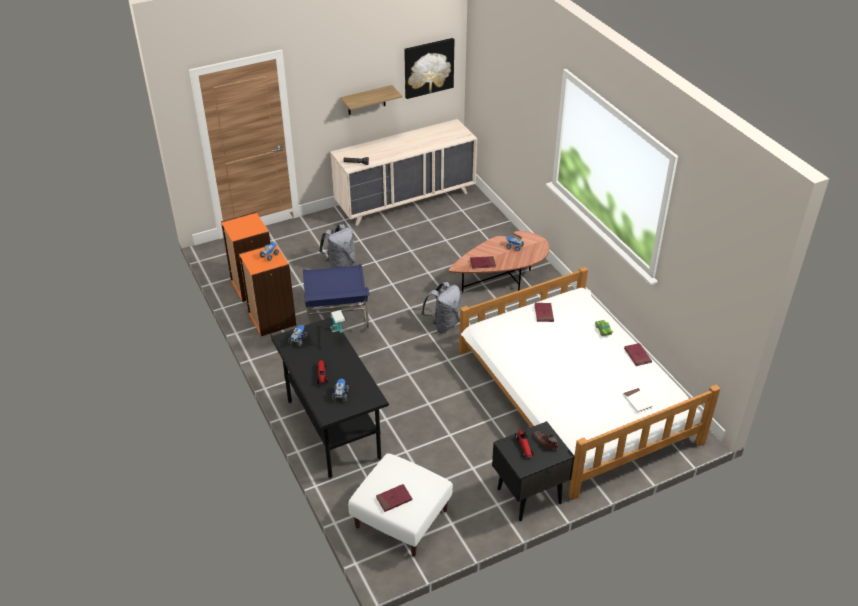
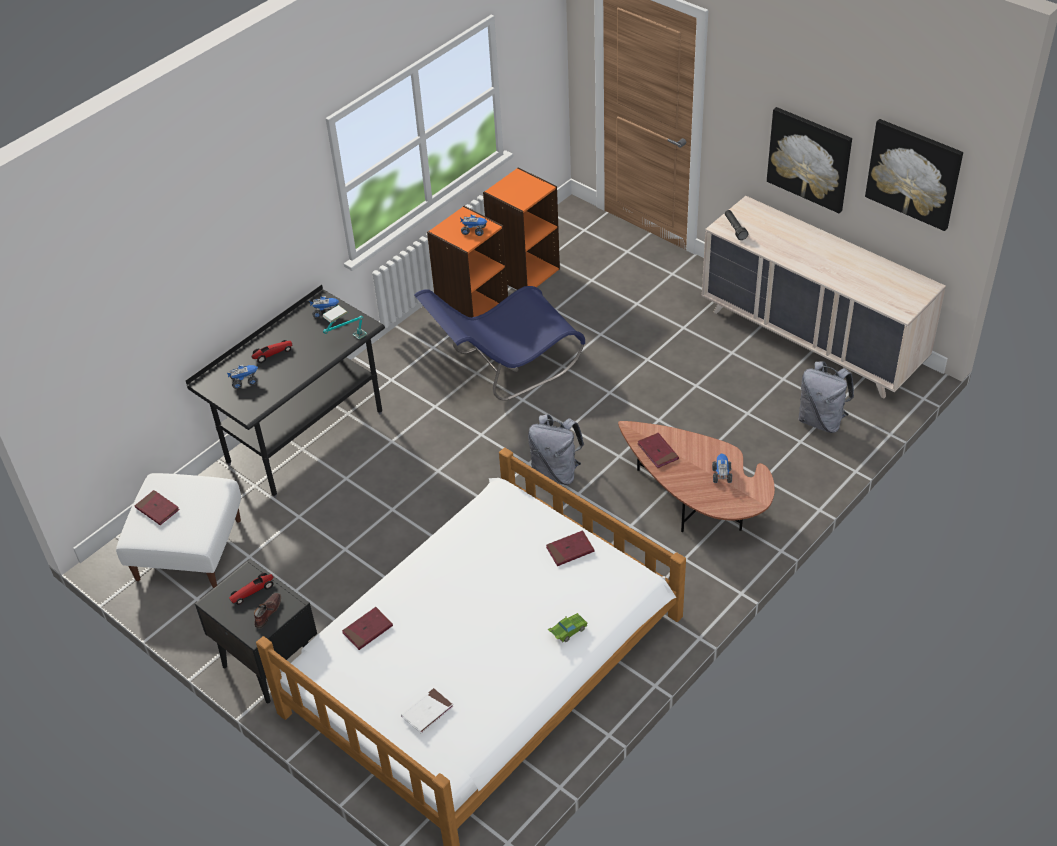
camera: 70 degrees right, 5 degrees up
grey backpack [319,224,355,268] -> grey backpack moved to [798,361,854,433]
shelf [340,85,402,115] -> picture [767,107,852,213]
red book [624,343,652,366] -> red book moved to [342,607,393,650]

